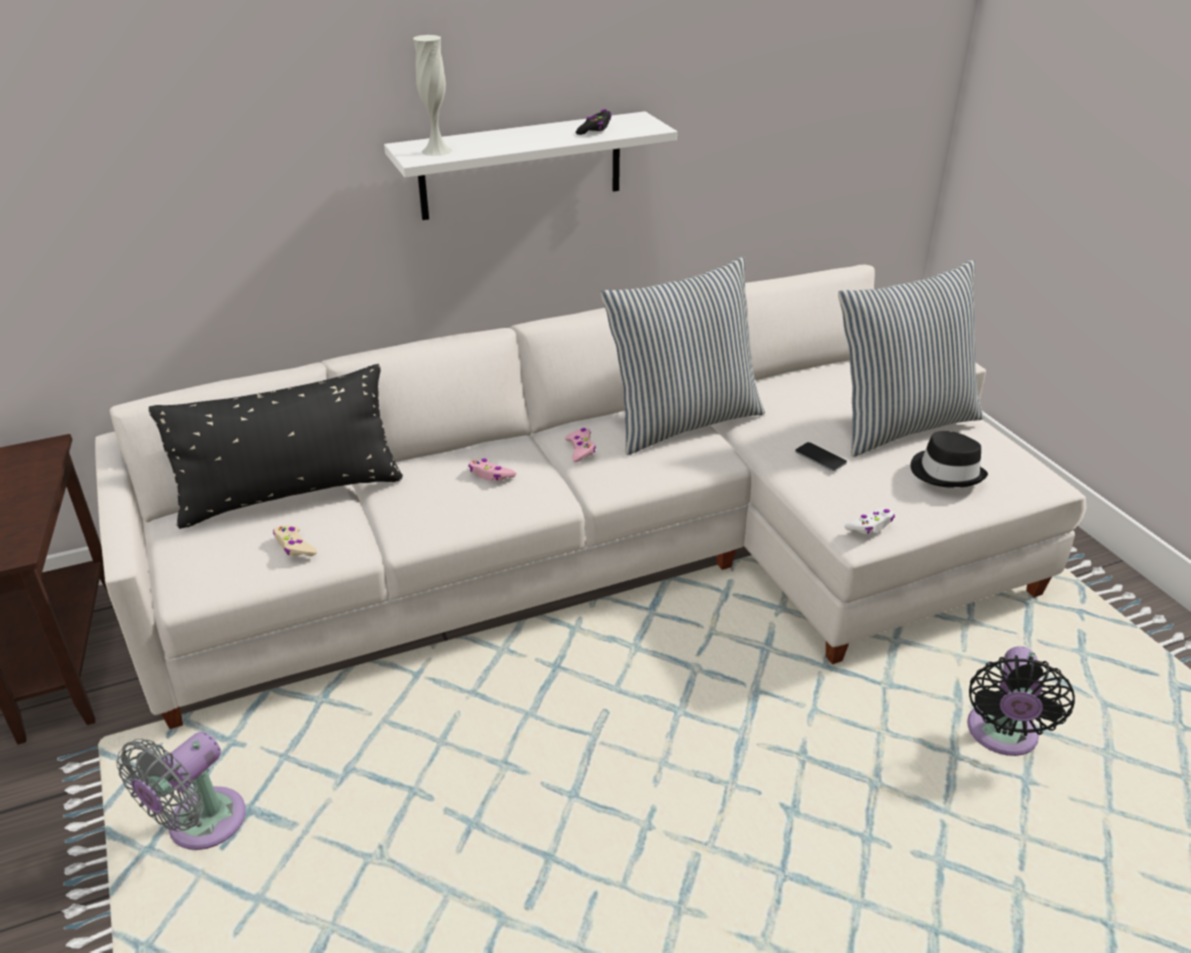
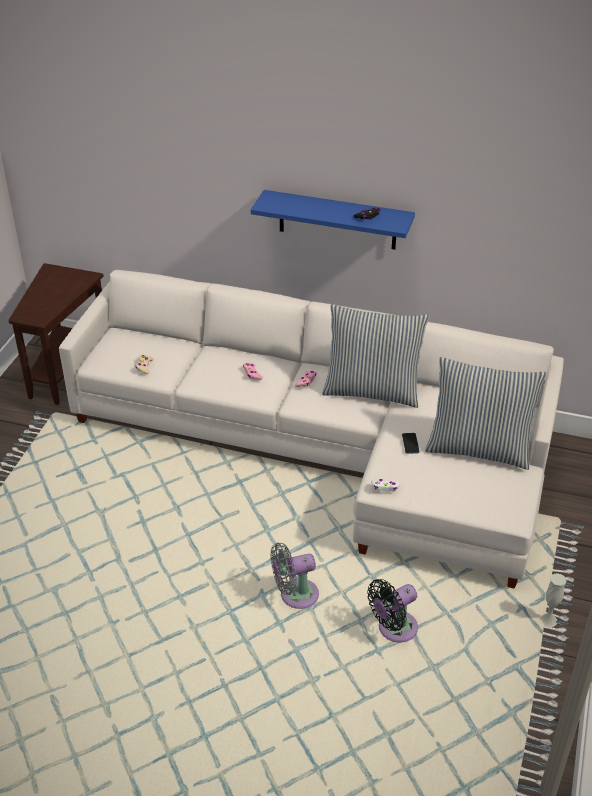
camera: 40 degrees right, 5 degrees up
grey fan [116,732,246,850] -> grey fan moved to [270,543,319,609]
black pillow [149,364,403,529] -> none
white shelf [384,111,677,220] -> blue shelf [251,190,415,250]
white vase [413,35,453,156] -> white vase moved to [541,573,567,627]
black hat [910,431,988,488] -> none

